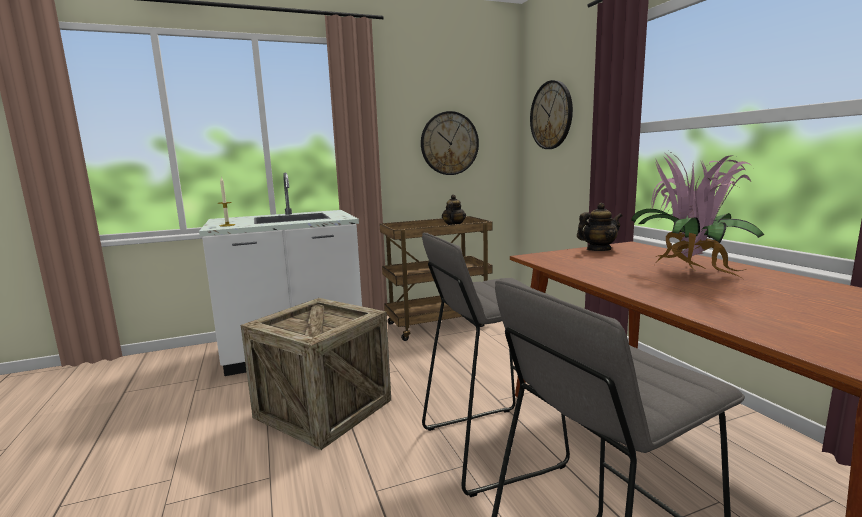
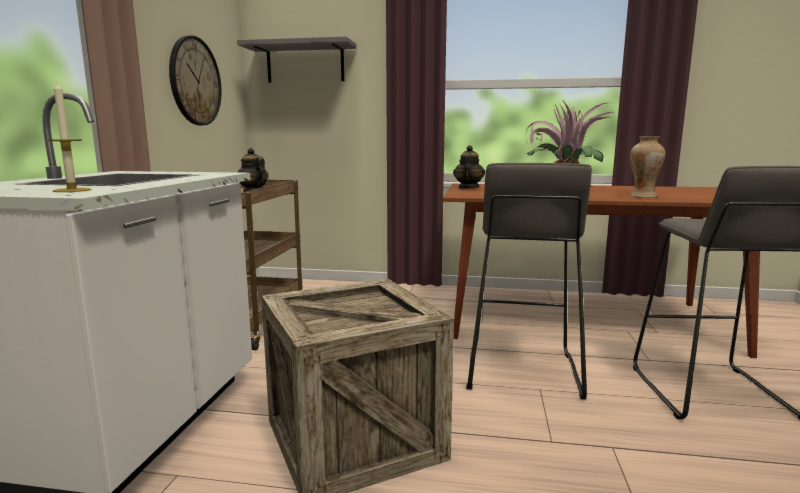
camera: 60 degrees left, 0 degrees up
wall clock [530,80,573,149] -> grey shelf [237,36,356,83]
none -> vase [630,136,665,198]

